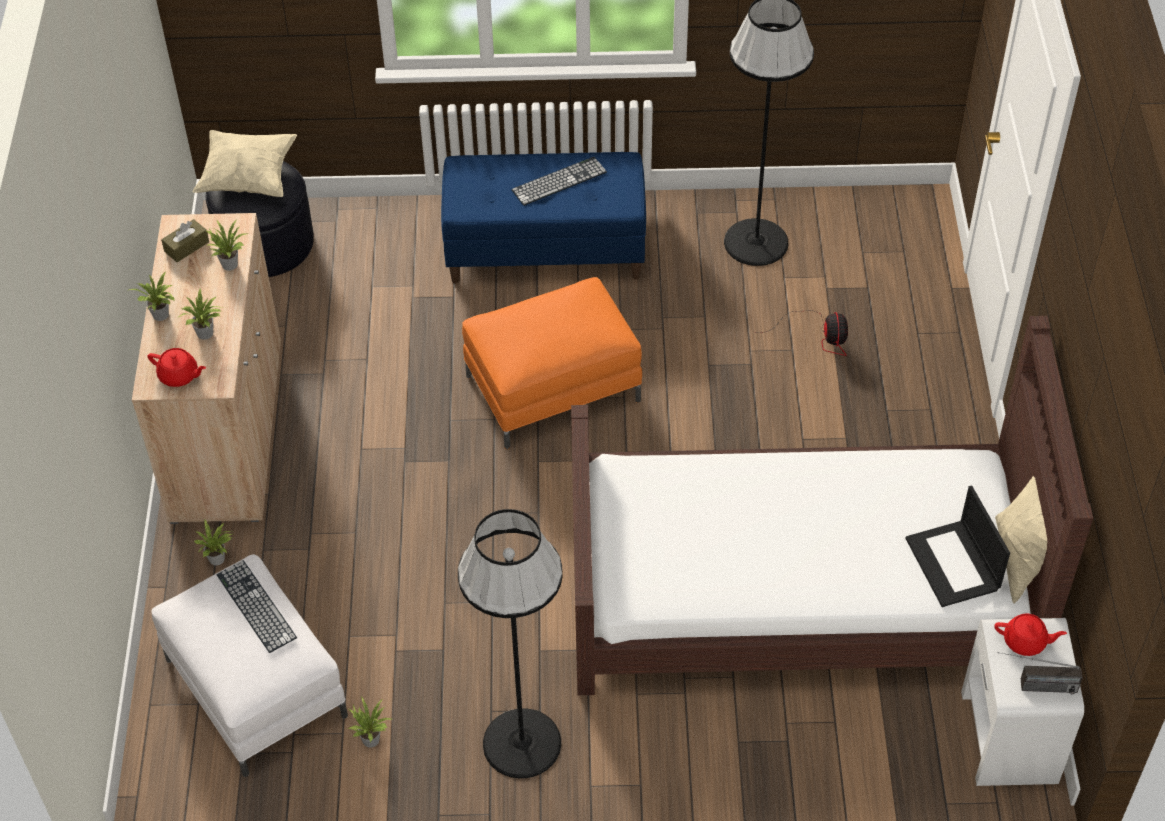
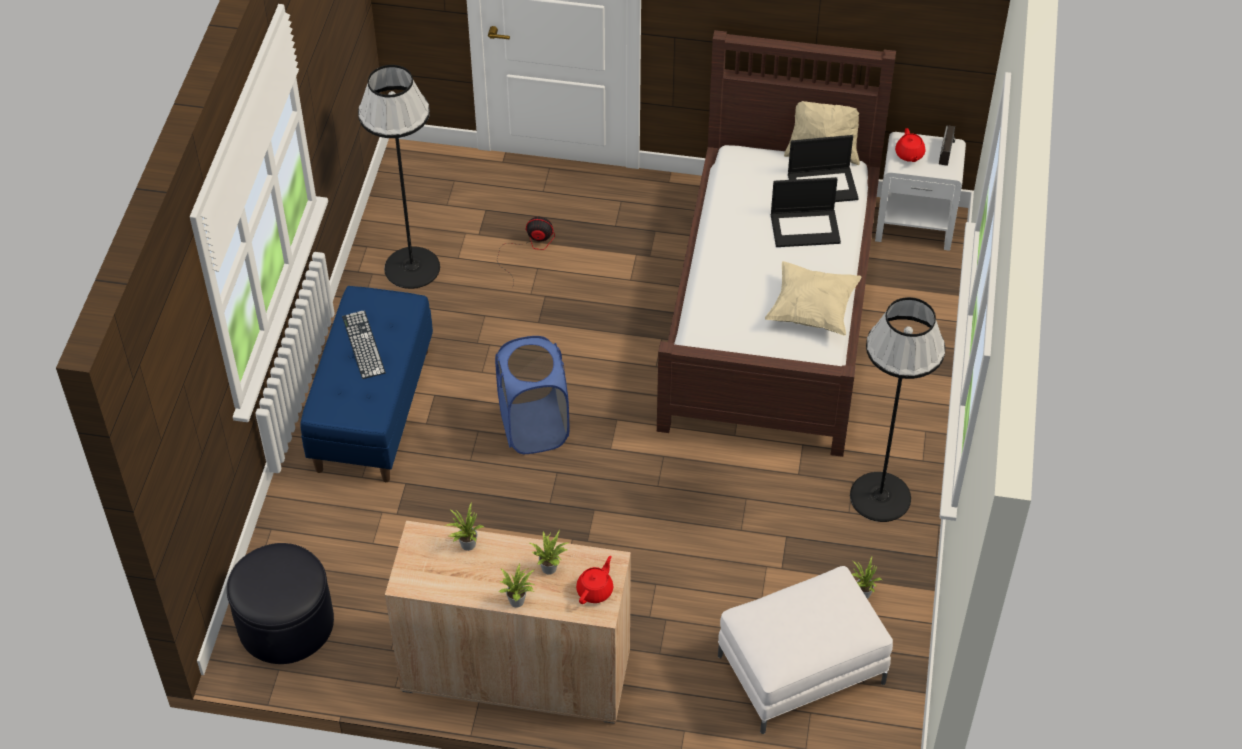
camera: 80 degrees left, 0 degrees up
brown tissue box [161,219,209,262] -> none
beige pillow [193,130,297,197] -> beige pillow moved to [765,261,862,336]
potted plant [194,520,233,566] -> none
keyboard [217,560,297,653] -> none
orange ottoman [462,277,642,449] -> blue laundry basket [495,336,570,454]
red teapot [994,613,1067,656] -> red teapot turned 150 degrees clockwise [895,128,925,162]
none -> laptop [771,177,841,247]

